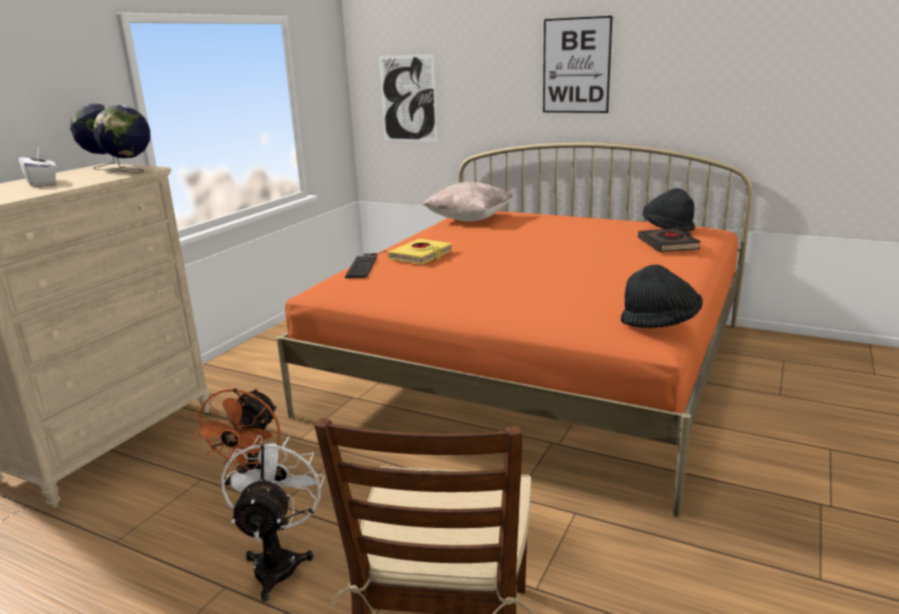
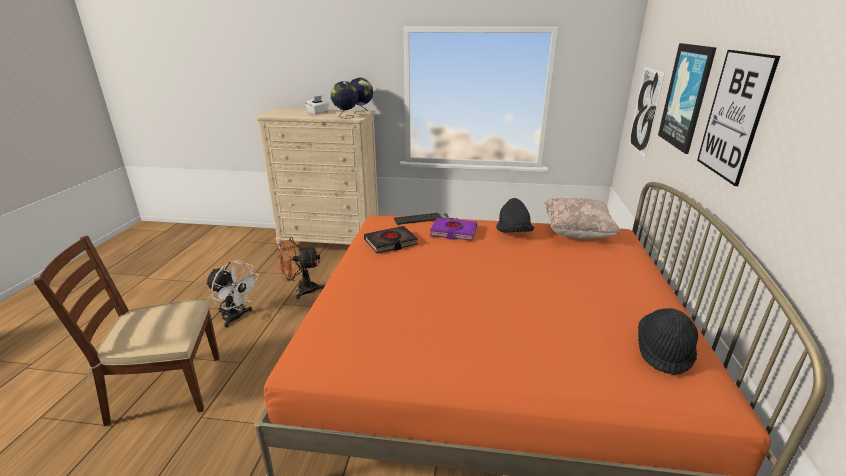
camera: 70 degrees right, 5 degrees up
white fan [221,435,324,601] -> white fan turned 45 degrees clockwise [205,260,259,328]
yellow book [387,239,453,265] -> purple book [430,218,477,240]
black hat [621,264,703,328] -> black hat moved to [496,198,534,233]
black book [638,228,701,252] -> black book moved to [364,226,418,254]
none -> picture [658,43,716,154]

